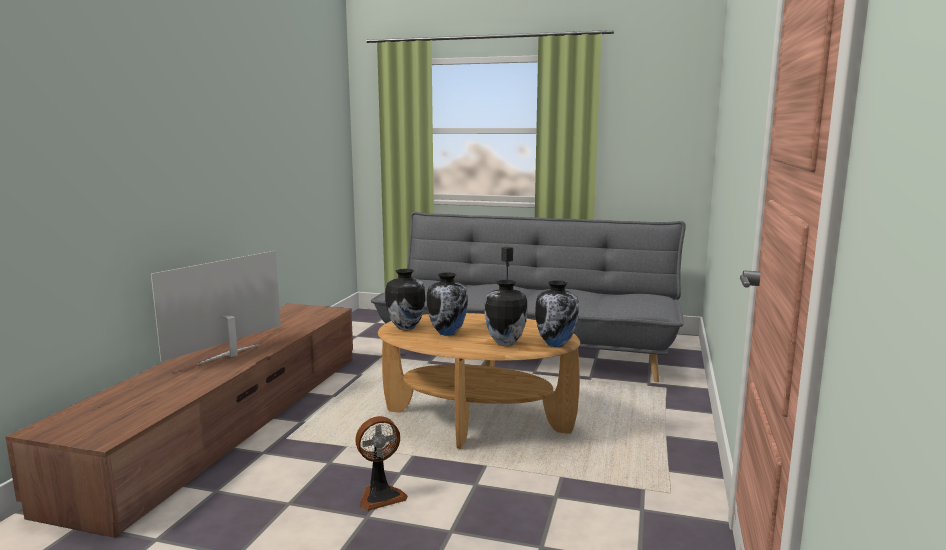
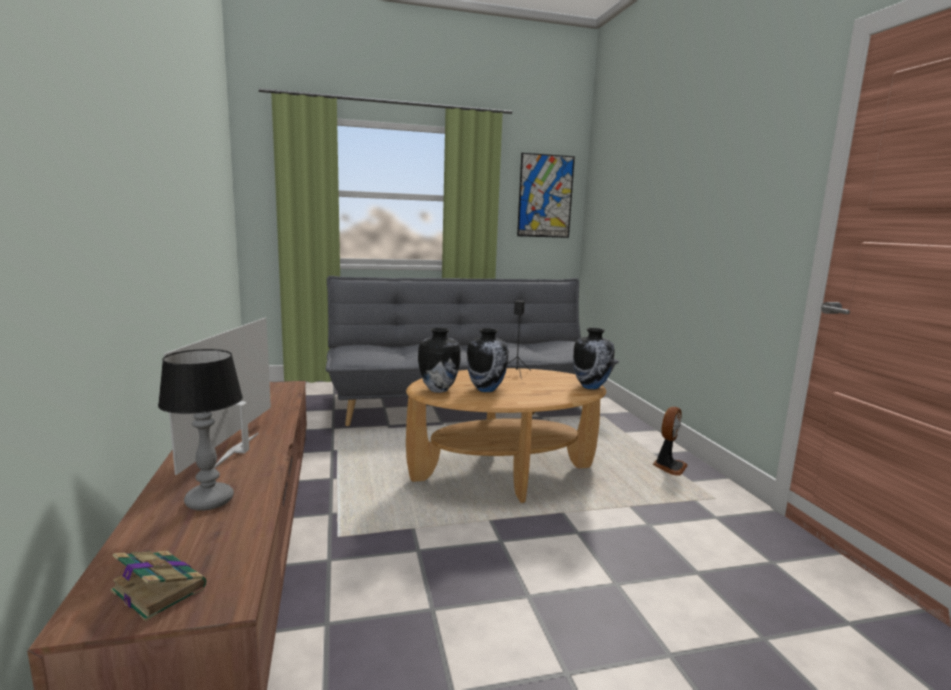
camera: 30 degrees left, 0 degrees up
fan [355,416,408,511] -> fan moved to [652,407,688,476]
vase [484,280,527,346] -> none
none -> book [111,551,206,621]
none -> table lamp [158,349,243,511]
none -> picture [517,153,575,238]

